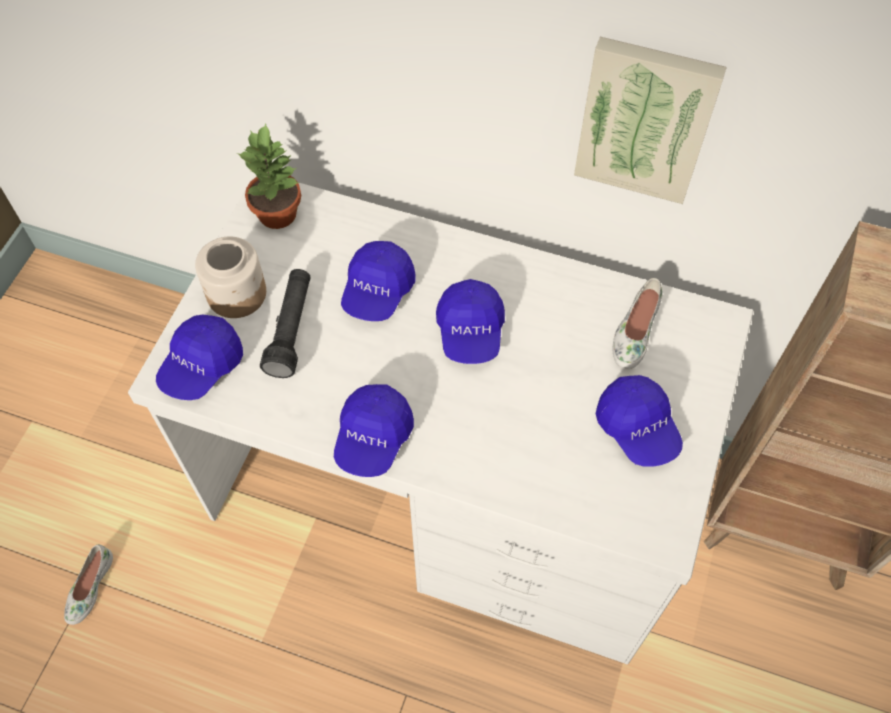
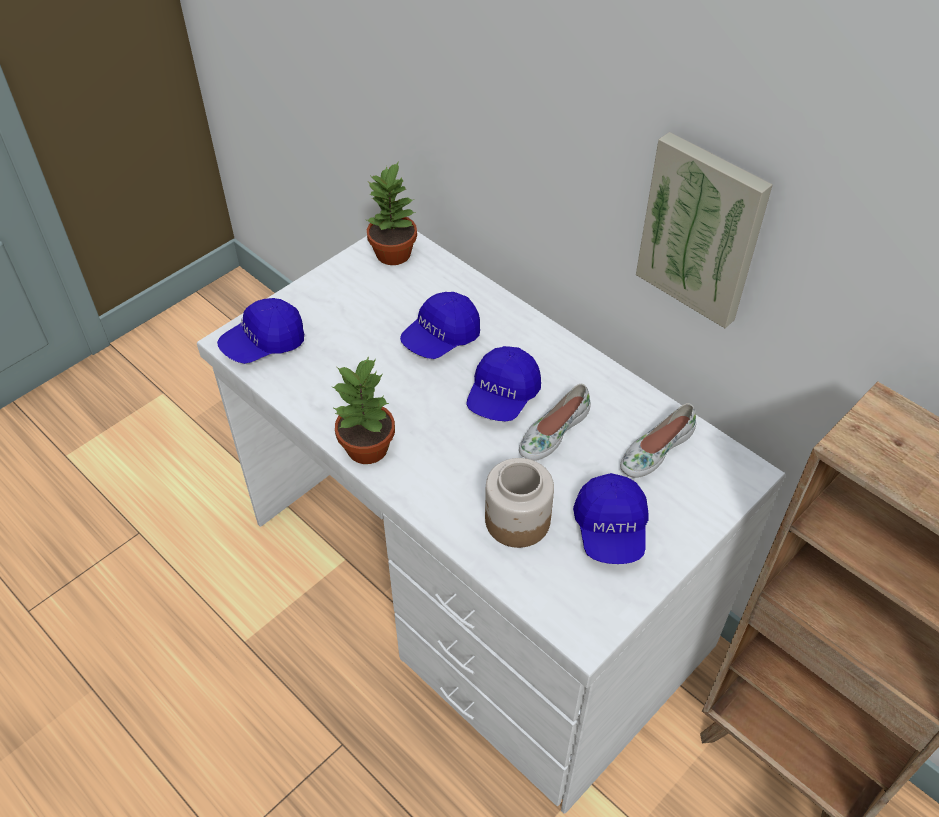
camera: 25 degrees right, 10 degrees down
white shoe [64,545,113,625] -> white shoe moved to [519,384,591,461]
jar [195,236,266,318] -> jar moved to [485,458,554,548]
black flashlight [260,269,310,378] -> none
blue cap [334,384,414,477] -> potted plant [332,356,395,464]

